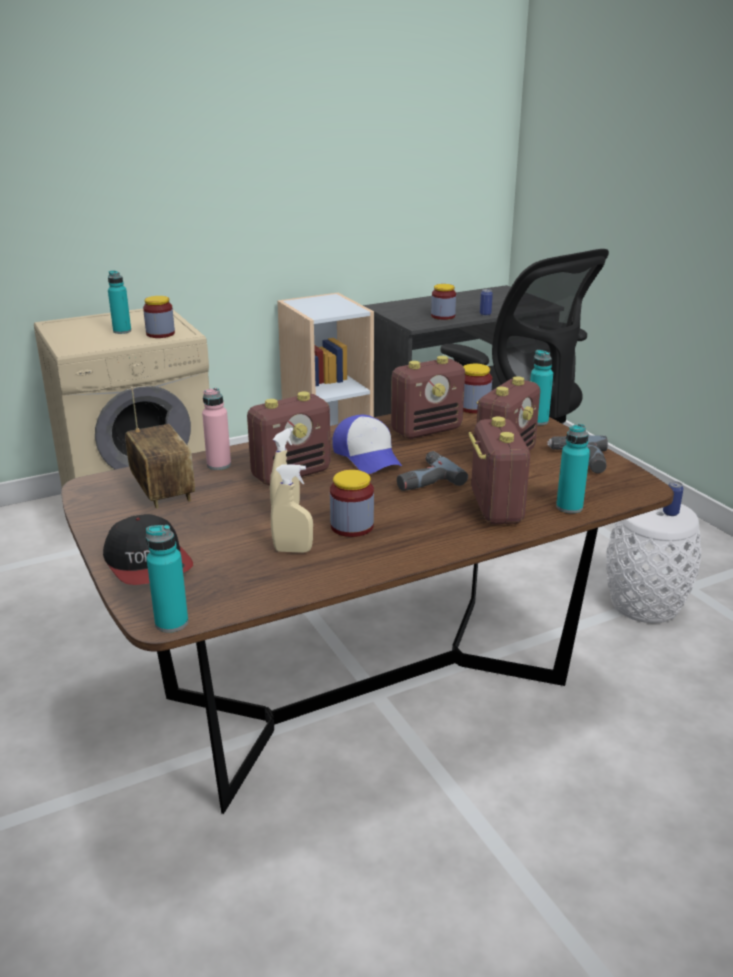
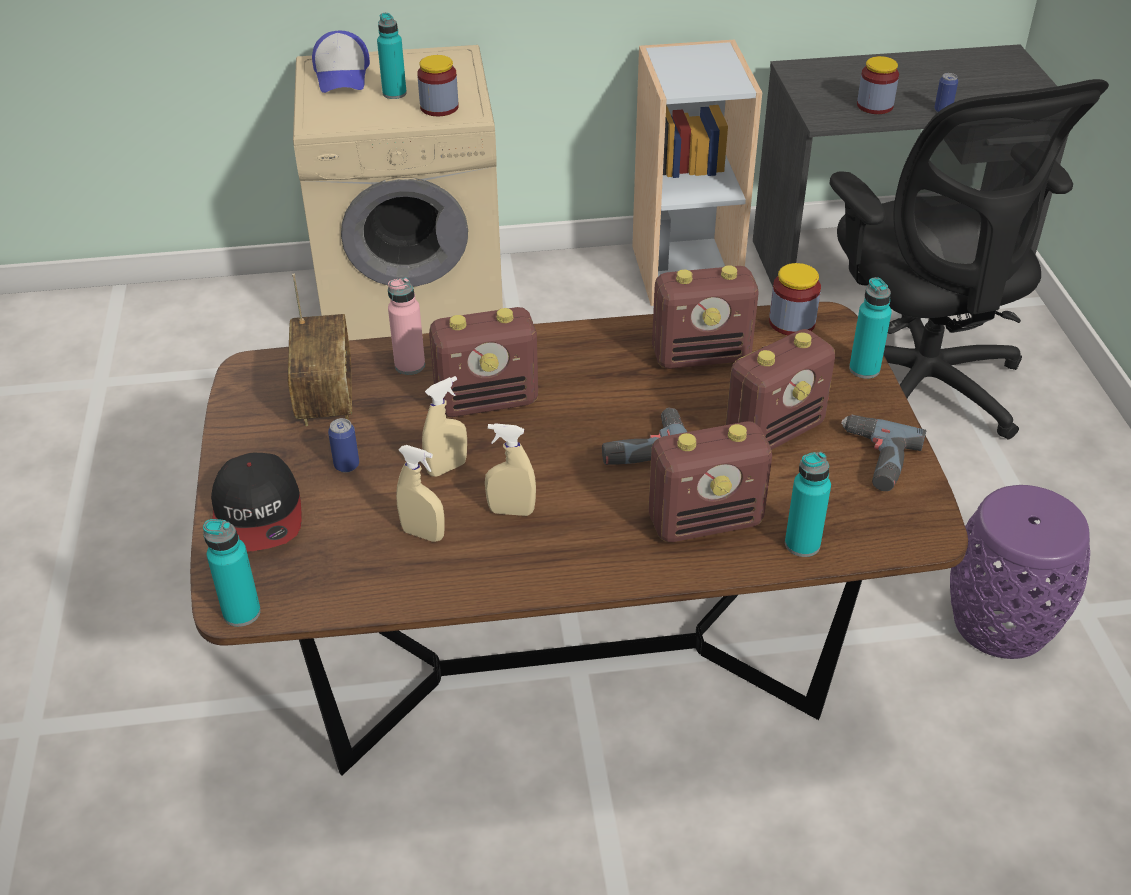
camera: 20 degrees right, 15 degrees up
jar [330,470,374,537] -> beige spray bottle [485,423,536,516]
cap [332,415,402,474] -> cap moved to [312,31,370,93]
radio [468,416,530,524] -> radio turned 60 degrees clockwise [649,421,772,542]
white stool [606,504,701,623] -> purple stool [950,485,1090,659]
can [663,481,684,516] -> can moved to [328,418,359,473]

